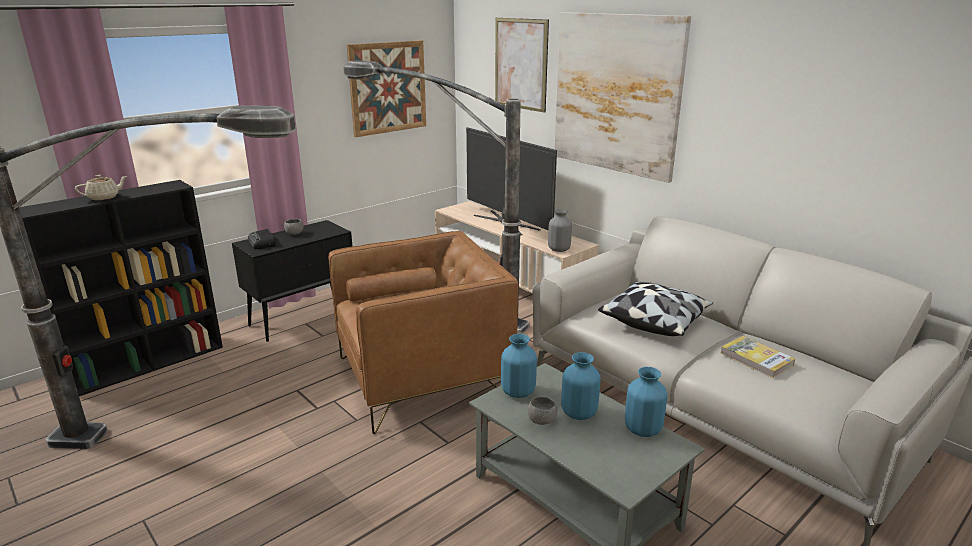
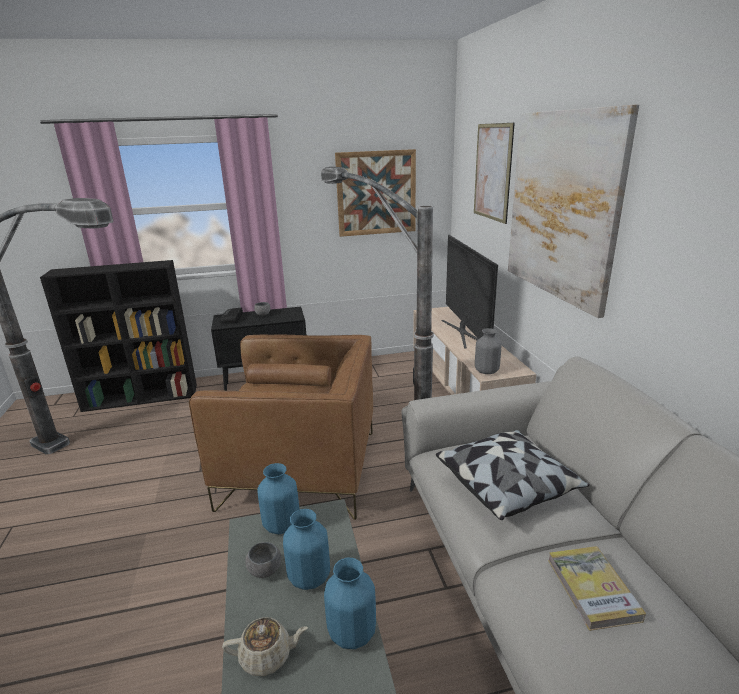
camera: 30 degrees right, 0 degrees up
beige teapot [75,175,127,200] -> beige teapot moved to [222,617,308,676]

